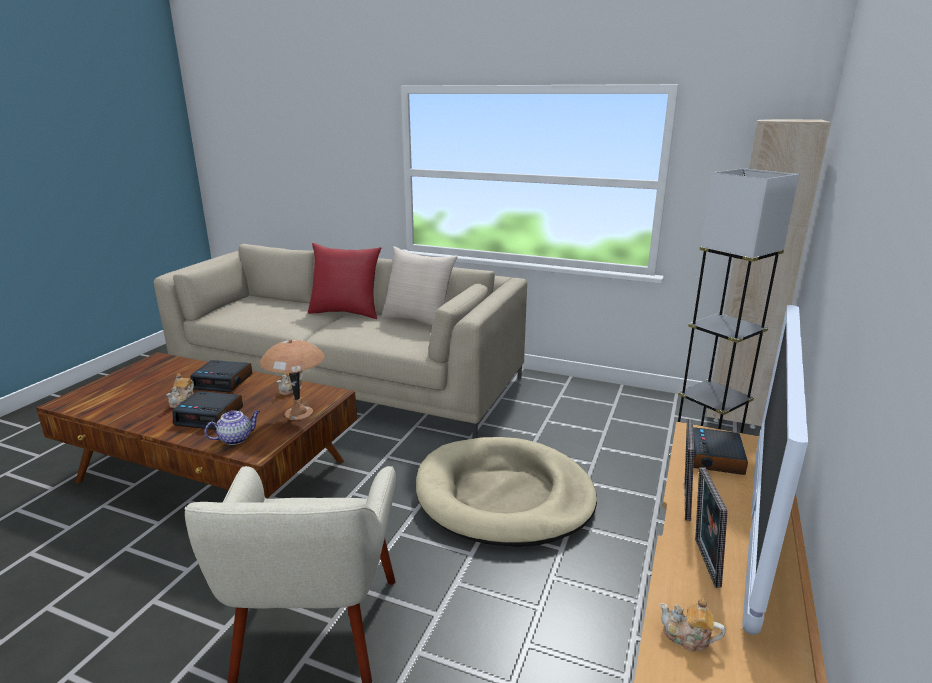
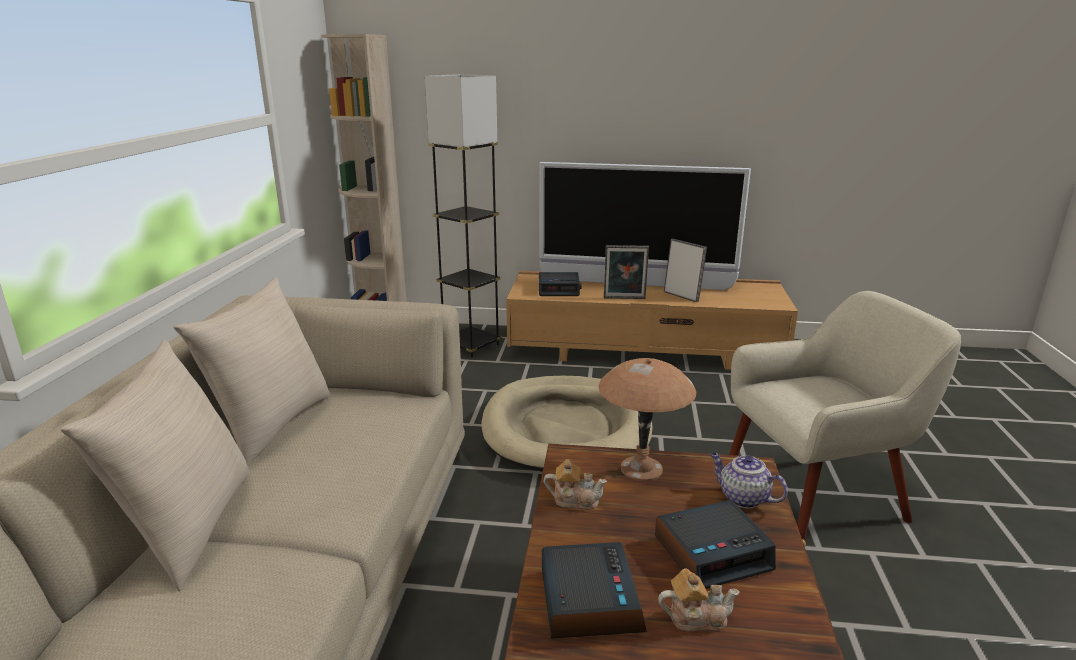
camera: 105 degrees left, 0 degrees up
alarm clock [172,391,243,430] -> alarm clock turned 75 degrees clockwise [655,500,776,589]
red pillow [308,243,382,319] -> beige pillow [60,340,250,592]
teapot [660,598,725,652] -> none
picture frame [695,467,728,588] -> picture frame turned 120 degrees counterclockwise [664,239,707,302]

